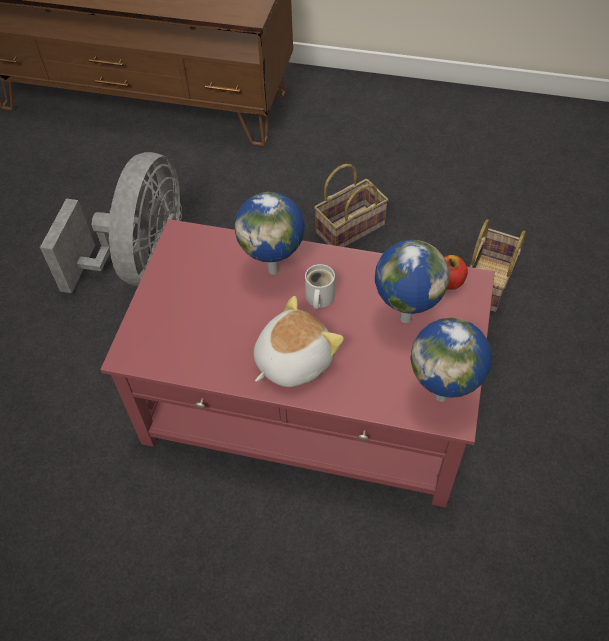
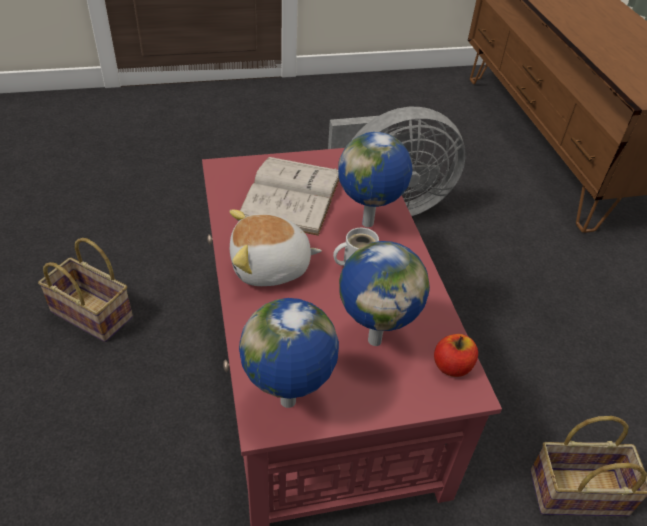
camera: 60 degrees right, 10 degrees down
plush toy [254,296,344,387] -> plush toy turned 150 degrees clockwise [230,210,322,286]
basket [314,164,389,247] -> basket moved to [38,238,133,342]
none -> white book [240,157,339,236]

